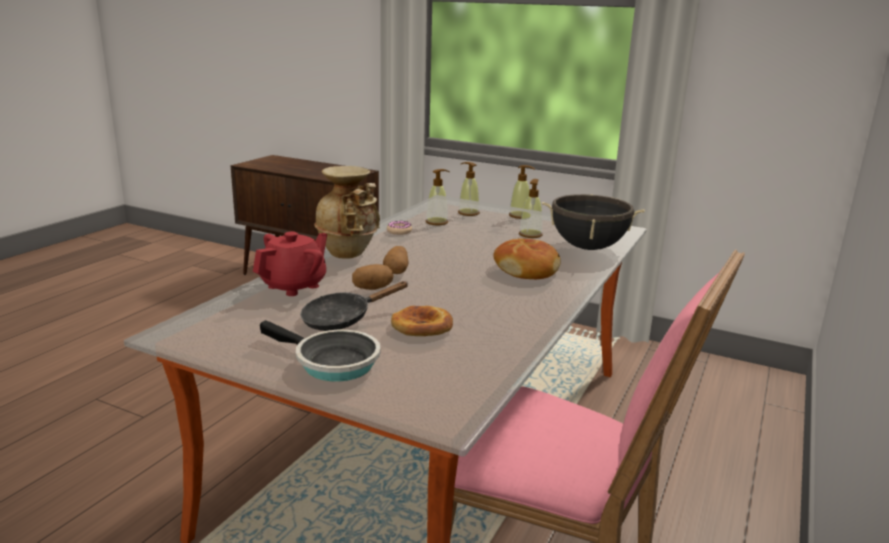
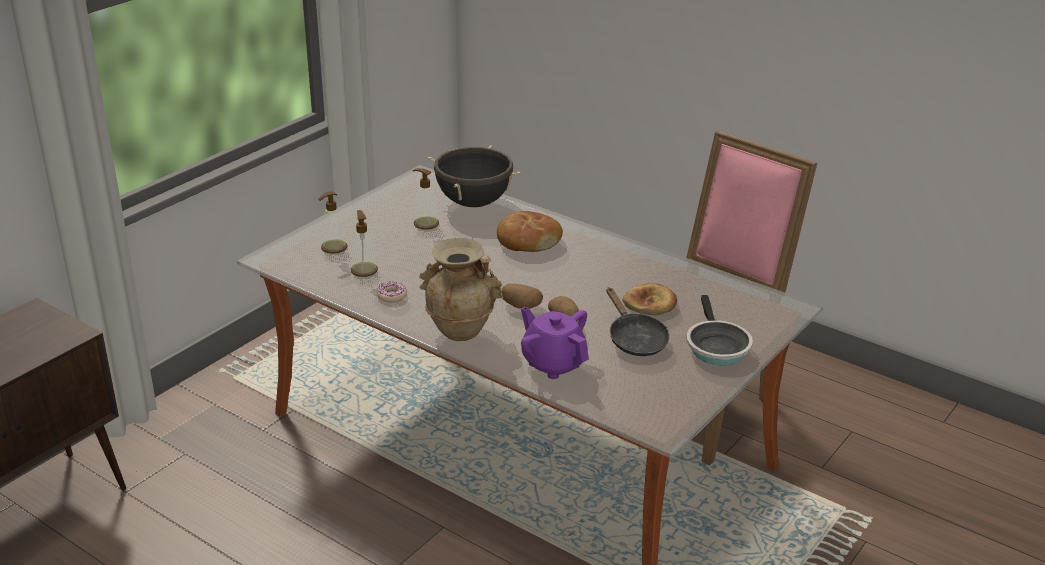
camera: 80 degrees left, 10 degrees up
red teapot [253,231,327,296] -> purple teapot [521,307,589,379]
frying pan [260,320,381,381] -> frying pan turned 135 degrees clockwise [686,295,753,365]
soap dispenser [509,165,535,219] -> none

